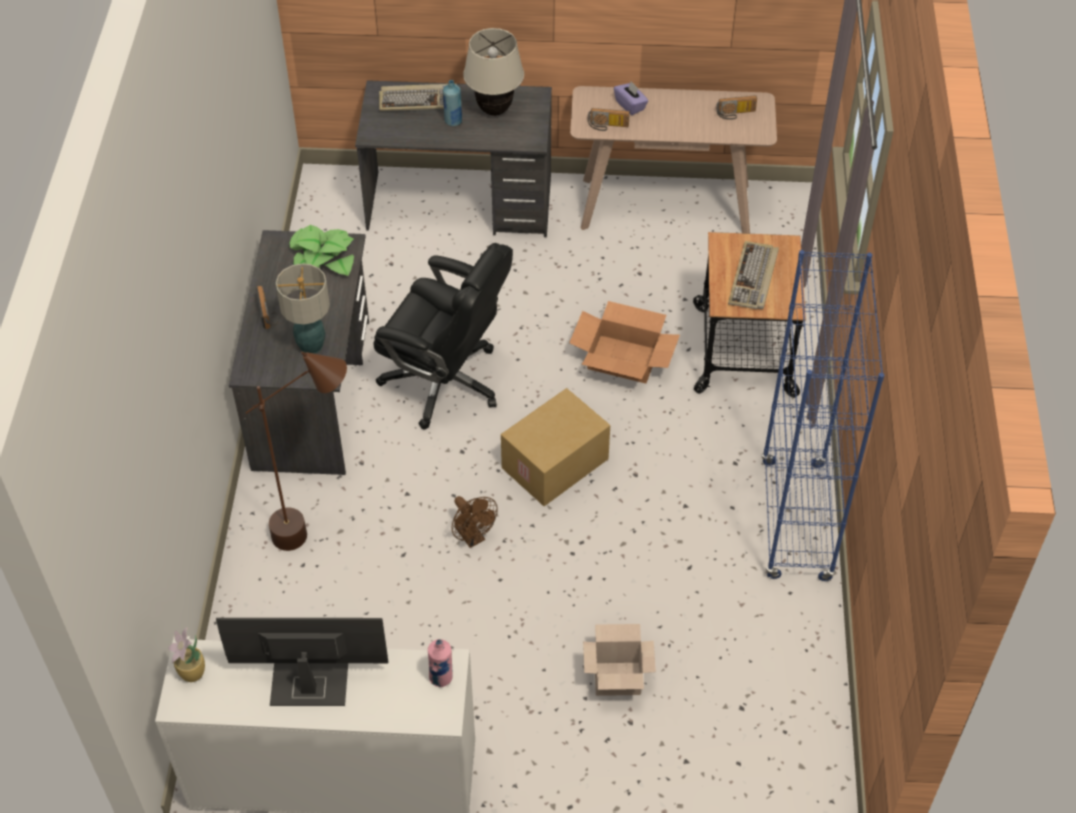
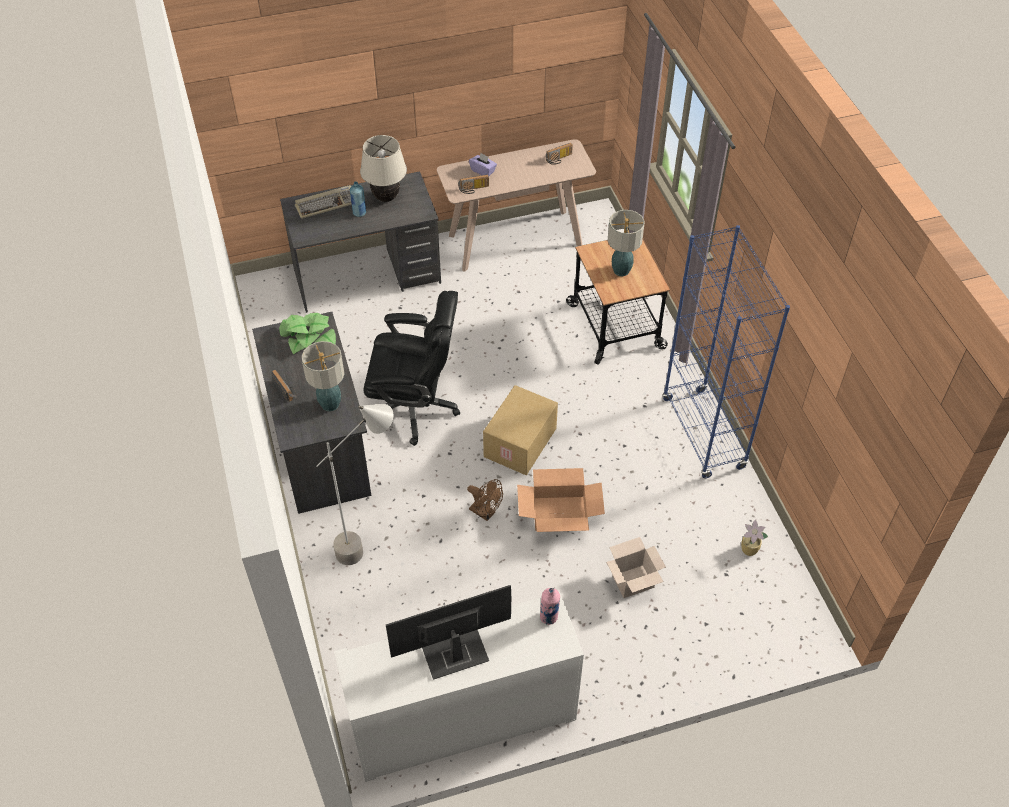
camera: 20 degrees left, 0 degrees up
potted plant [168,627,205,682] -> potted plant moved to [741,519,768,556]
brown floor lamp [245,351,347,551] -> grey floor lamp [316,404,393,565]
cardboard box [569,301,680,383] -> cardboard box moved to [517,468,605,532]
keyboard [728,241,779,309] -> table lamp [608,210,645,276]

